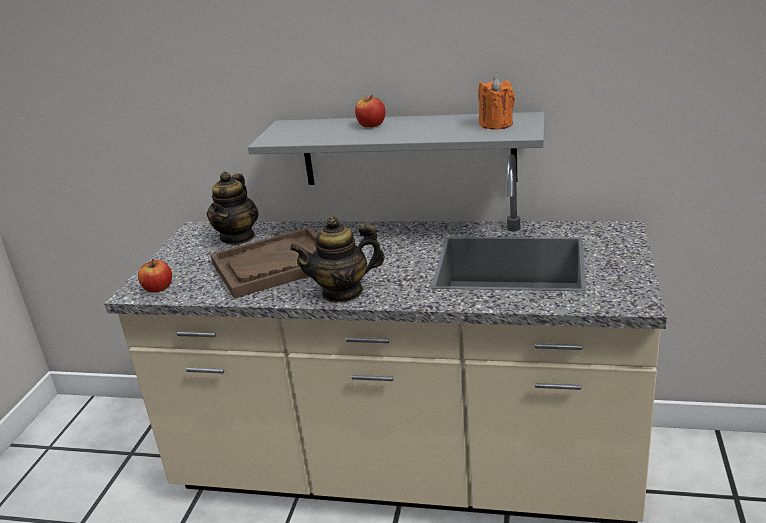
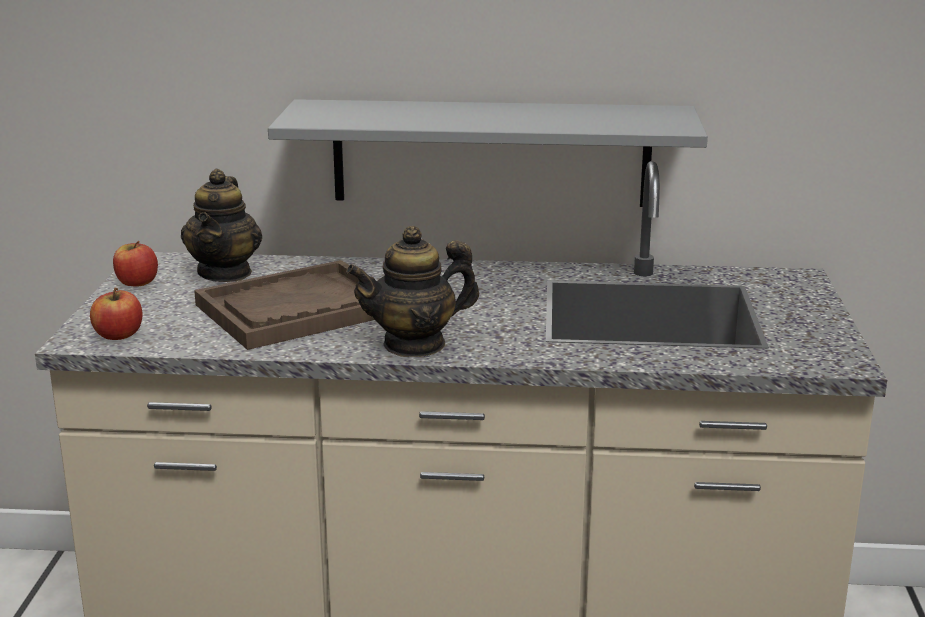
camera: 10 degrees left, 5 degrees down
apple [355,95,385,127] -> apple moved to [113,241,158,287]
orange candle [479,77,515,130] -> none

